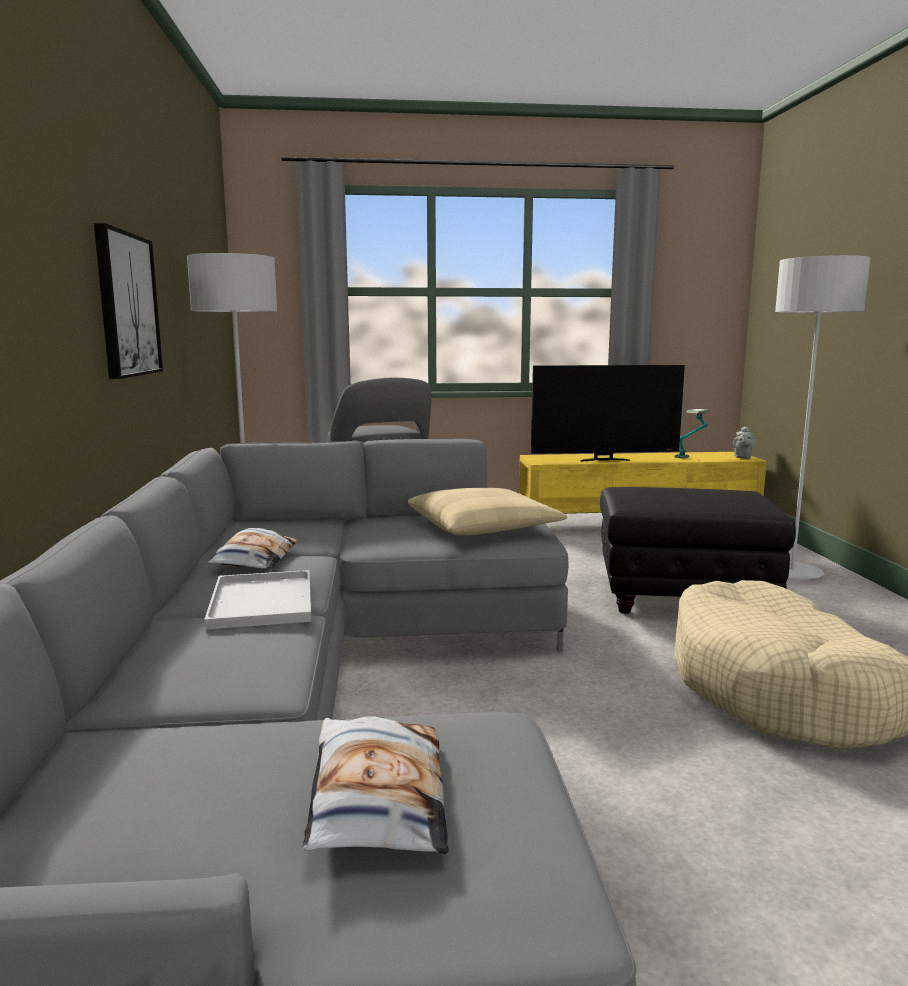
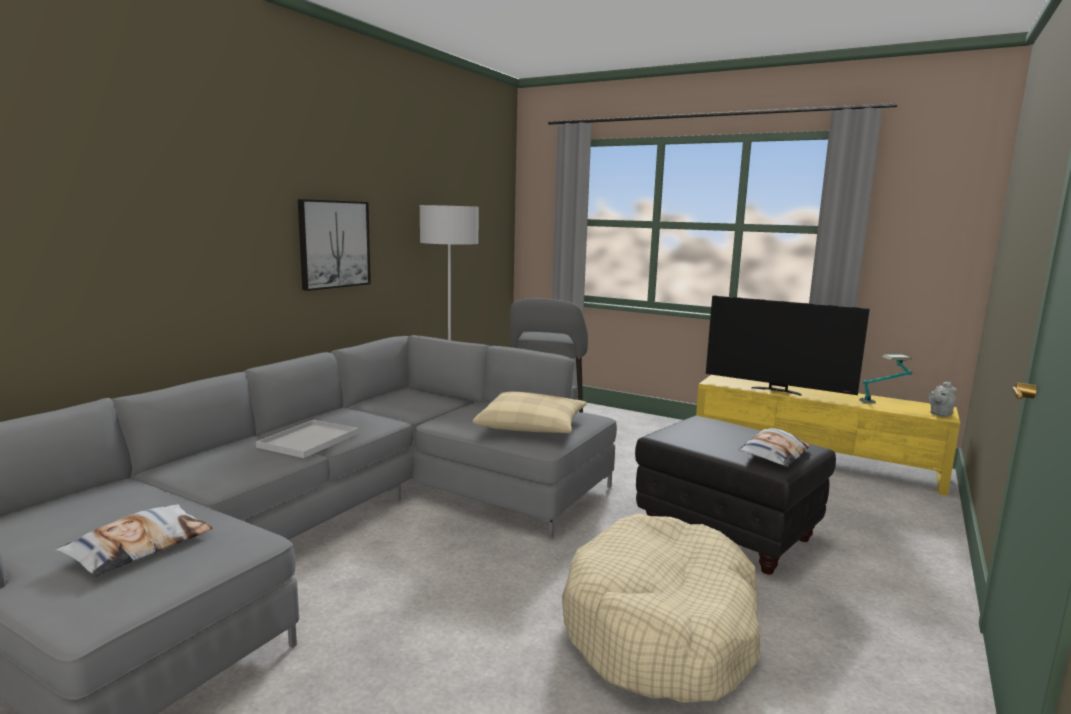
camera: 35 degrees right, 0 degrees up
pillow [207,528,297,570] -> pillow moved to [738,428,811,467]
grey floor lamp [775,255,871,580] -> none

